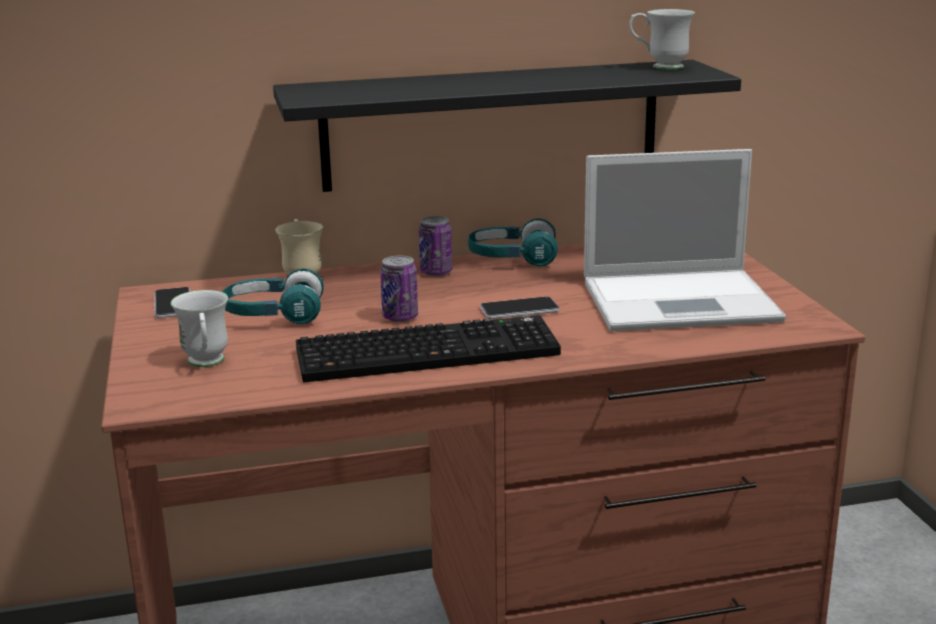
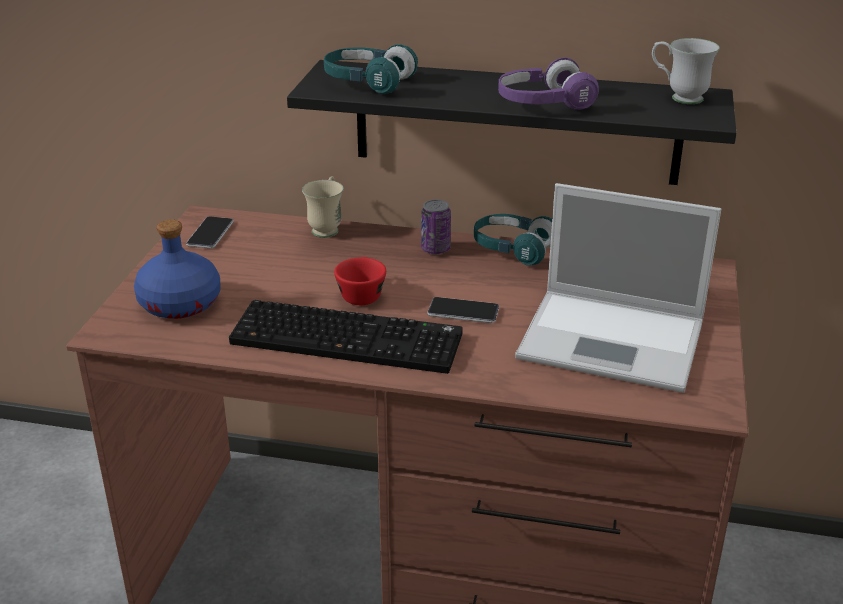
camera: 25 degrees right, 10 degrees up
white mug [171,290,228,367] -> blue bottle [134,219,221,319]
turquoise headphones [222,268,324,324] -> turquoise headphones moved to [324,44,418,94]
can [380,255,418,322] -> red cup [334,257,386,305]
none -> purple headphones [498,58,599,110]

